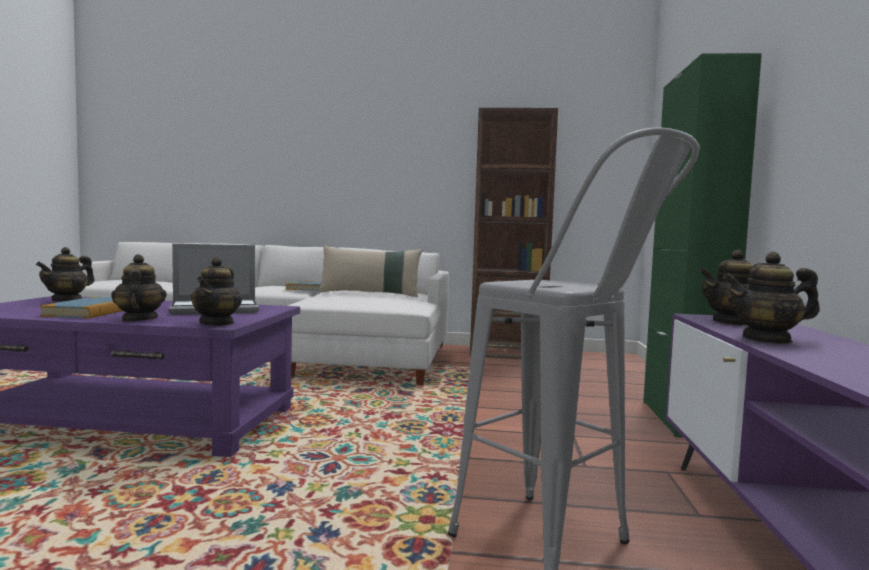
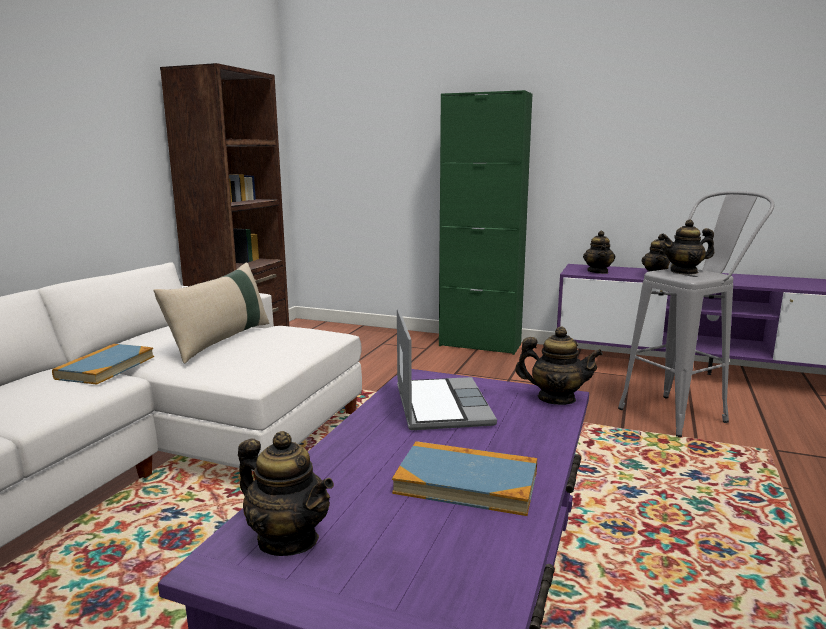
camera: 75 degrees left, 10 degrees up
teapot [111,254,167,321] -> teapot moved to [660,219,714,275]

